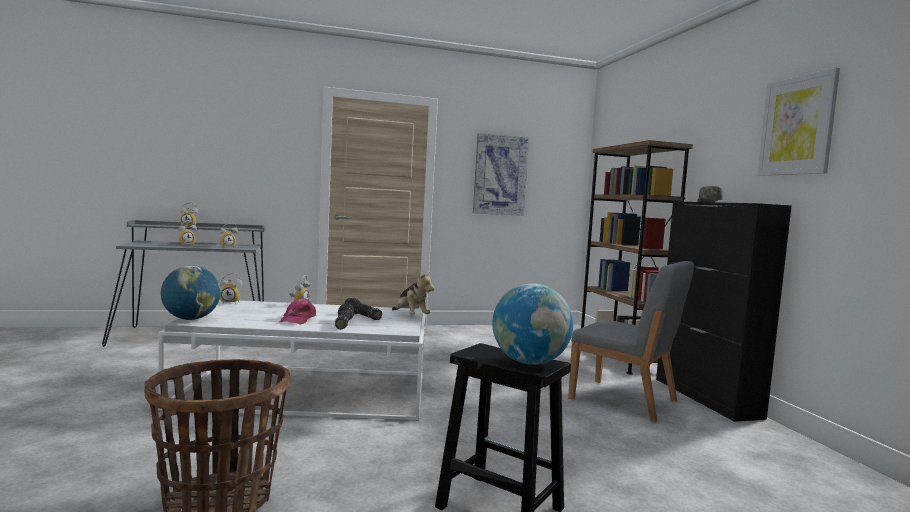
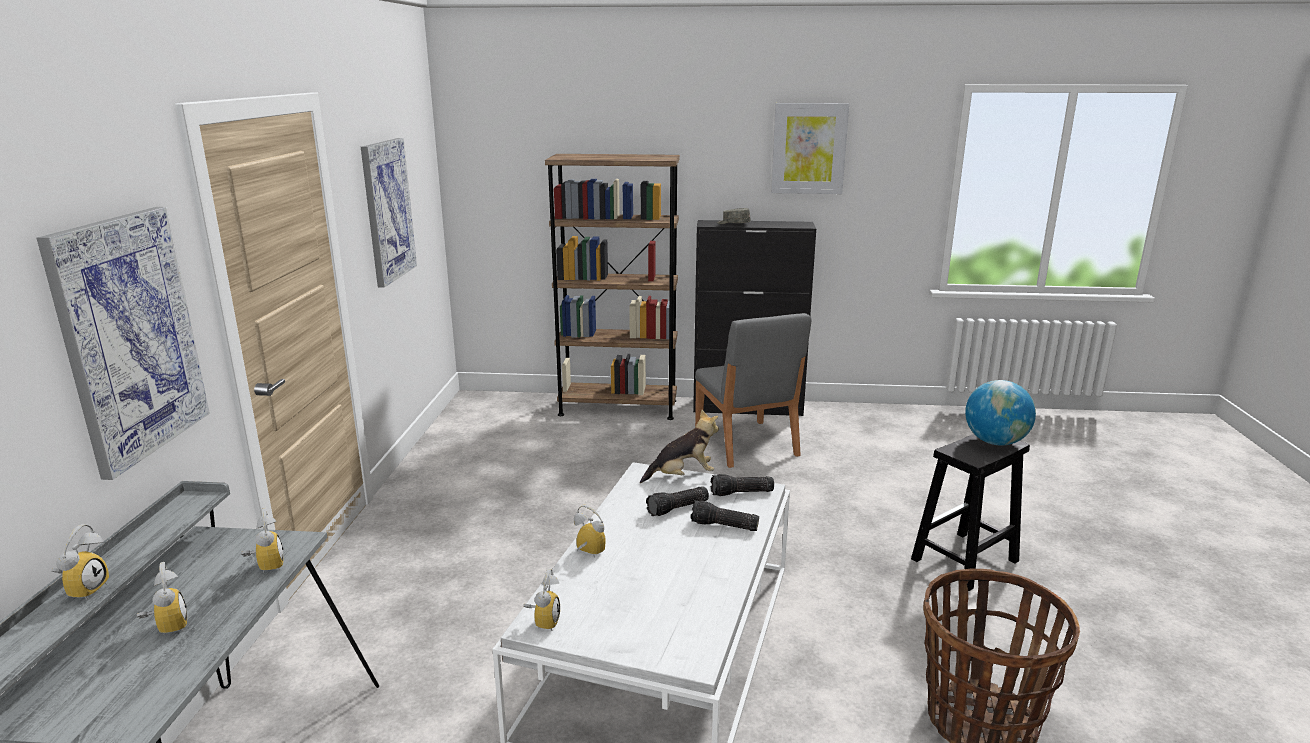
camera: 70 degrees left, 15 degrees up
globe [161,265,221,320] -> none
pink cap [280,298,316,325] -> none
grey chair [568,261,694,423] -> grey chair turned 105 degrees clockwise [695,313,811,468]
none -> picture [37,207,210,480]
none -> flashlight [711,474,774,496]

